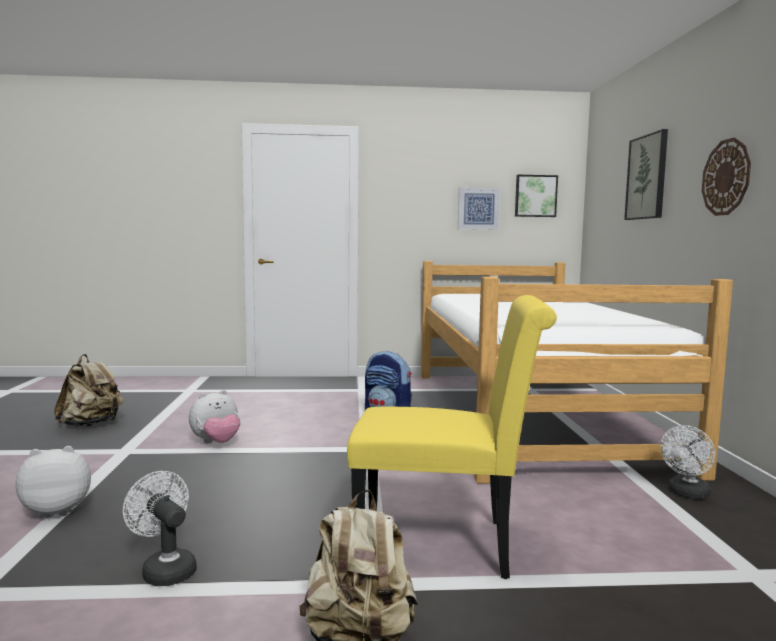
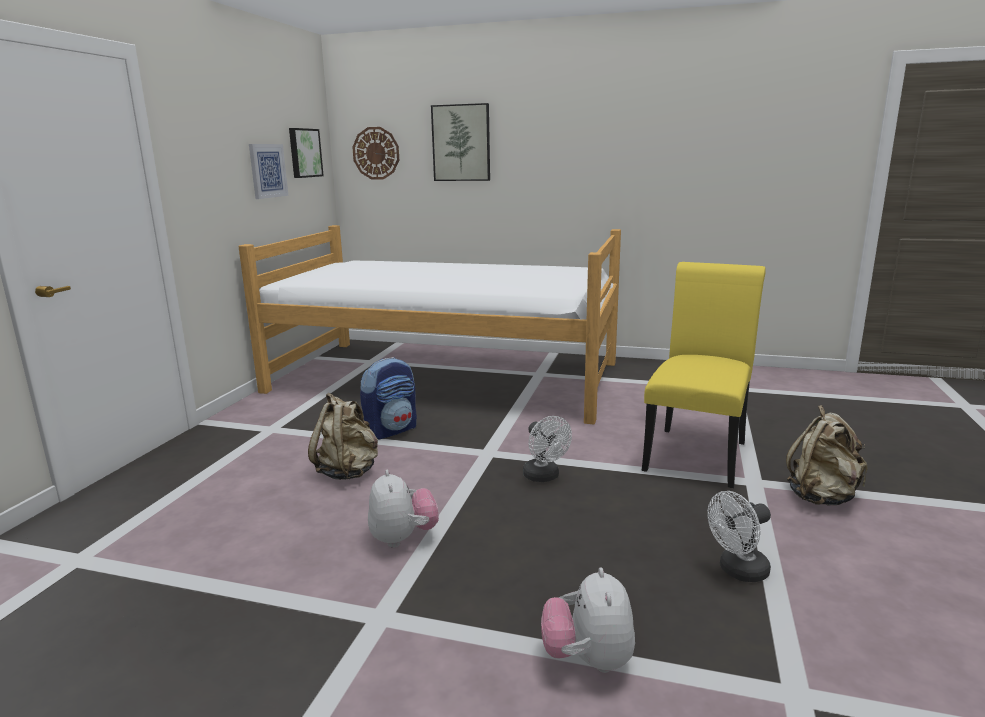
camera: 70 degrees left, 10 degrees up
beige backpack [54,354,124,426] -> beige backpack moved to [308,393,378,480]
white fan [660,425,715,499] -> white fan moved to [523,416,572,482]
wall clock [702,137,751,216] -> wall clock moved to [352,127,399,179]

